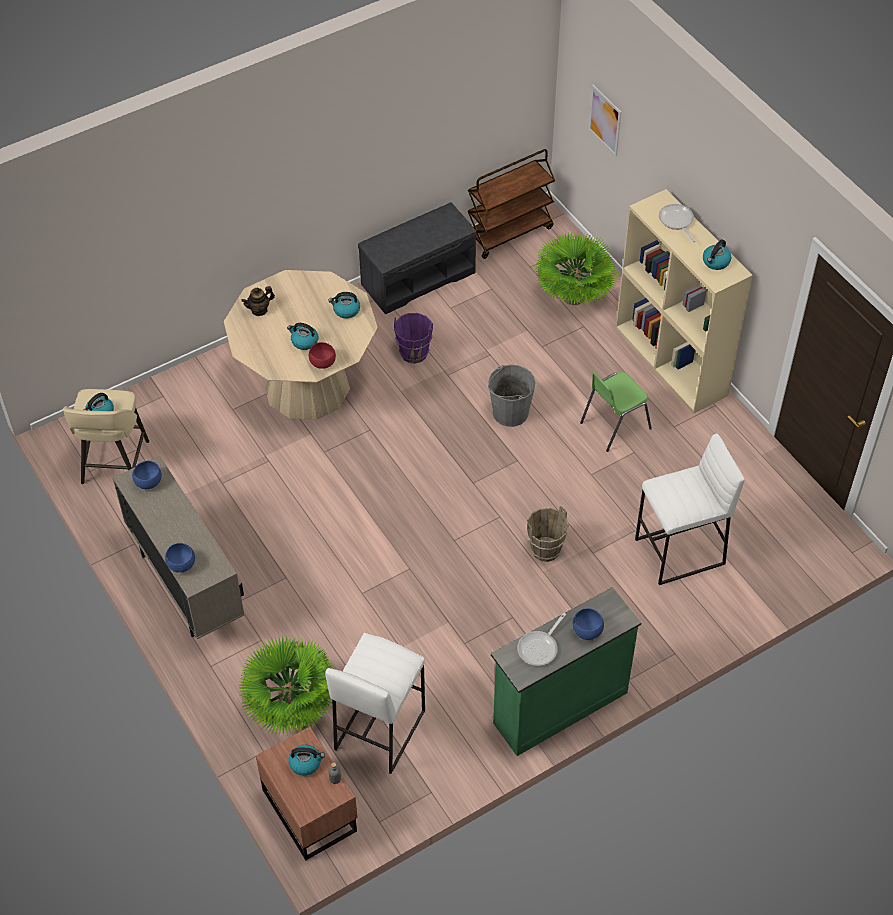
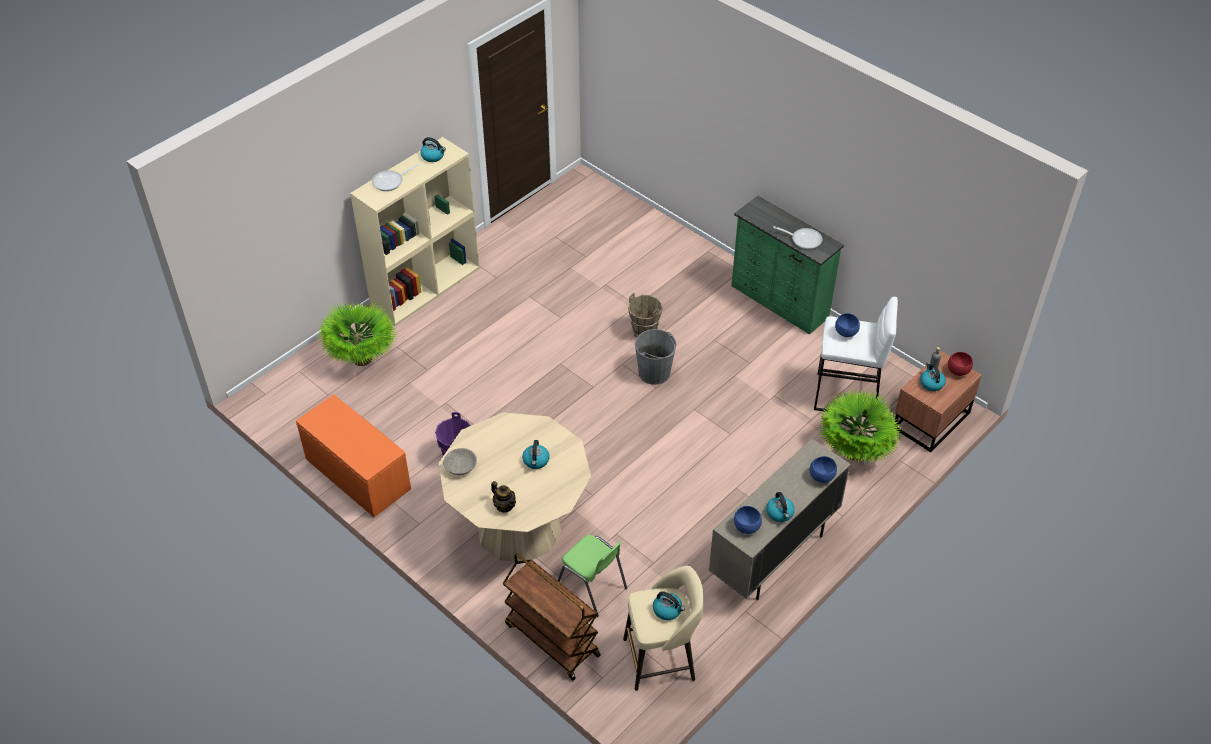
camera: 105 degrees left, 5 degrees down
red bowl [309,342,336,369] -> red bowl moved to [948,352,973,376]
kettle [328,292,360,319] -> kettle moved to [766,492,795,522]
grey bench [358,202,477,314] -> orange bench [296,395,411,517]
brown cart [468,149,555,259] -> brown cart moved to [503,553,600,681]
grey bucket [488,365,536,427] -> grey bucket moved to [635,329,677,385]
blue bowl [573,608,604,640] -> blue bowl moved to [835,313,860,337]
green chair [580,372,652,452] -> green chair moved to [557,534,627,617]
picture [588,85,622,156] -> none
white stool [635,434,745,585] -> none
none -> grey bowl [443,448,477,475]

